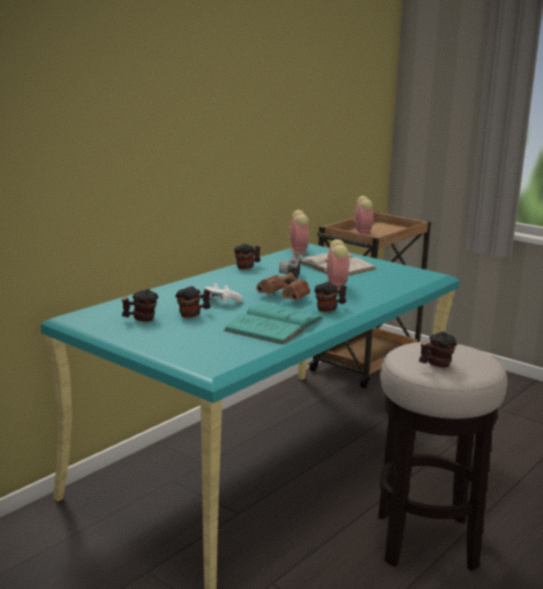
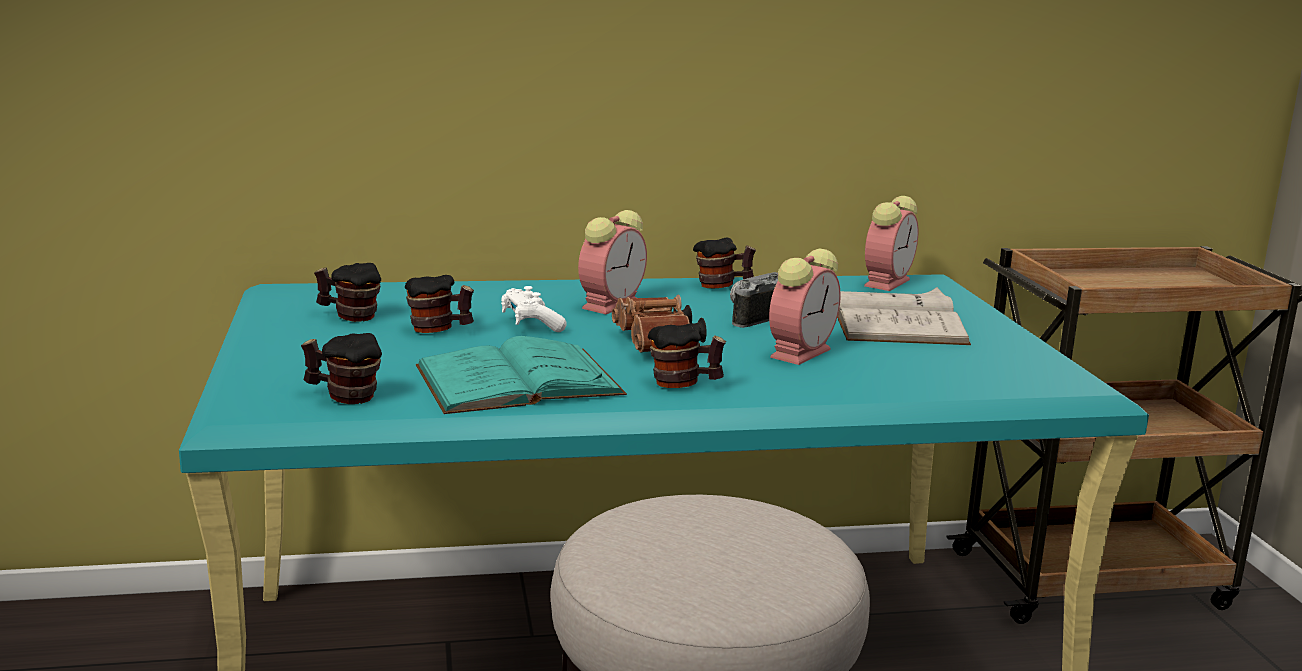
camera: 40 degrees right, 0 degrees up
alarm clock [353,196,373,236] -> alarm clock moved to [578,210,647,314]
mug [419,331,457,368] -> mug moved to [301,333,382,404]

